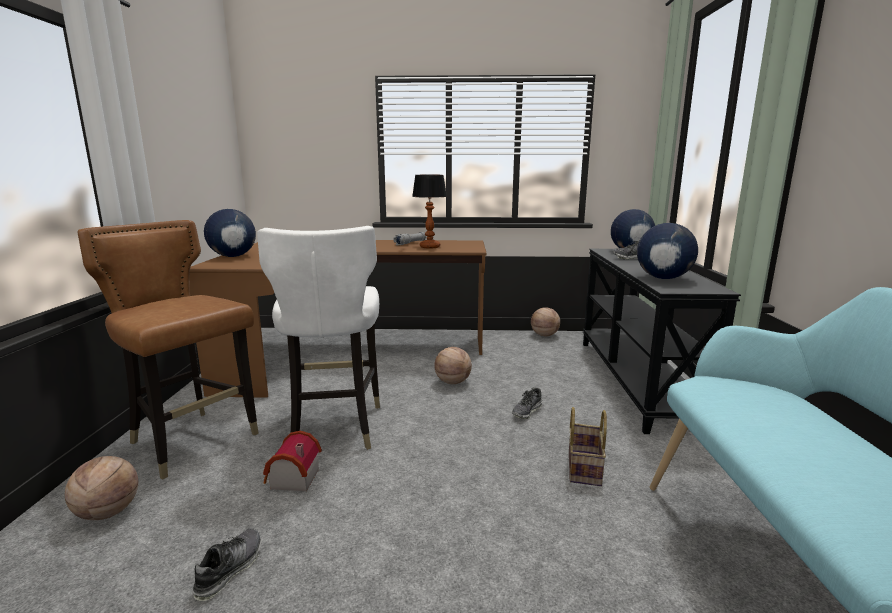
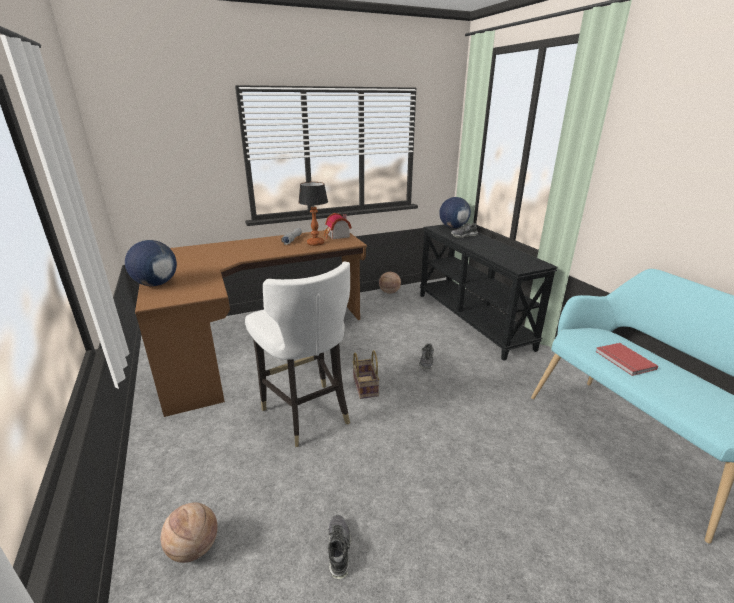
camera: 25 degrees left, 10 degrees up
brown chair [78,220,259,480] -> none
toy house [263,431,322,491] -> toy house moved to [324,213,352,239]
basketball [434,347,472,384] -> none
basket [569,407,607,486] -> basket moved to [352,351,380,399]
globe [637,223,698,279] -> none
none -> red book [595,343,658,376]

